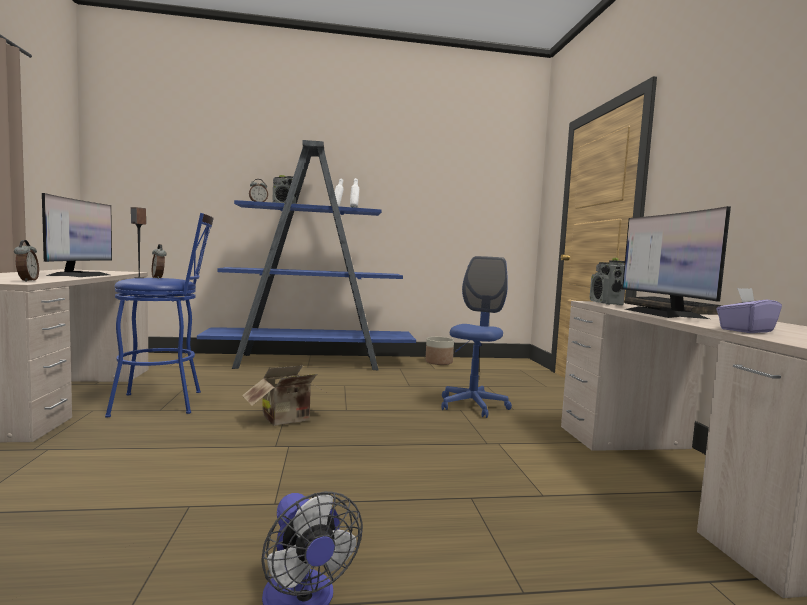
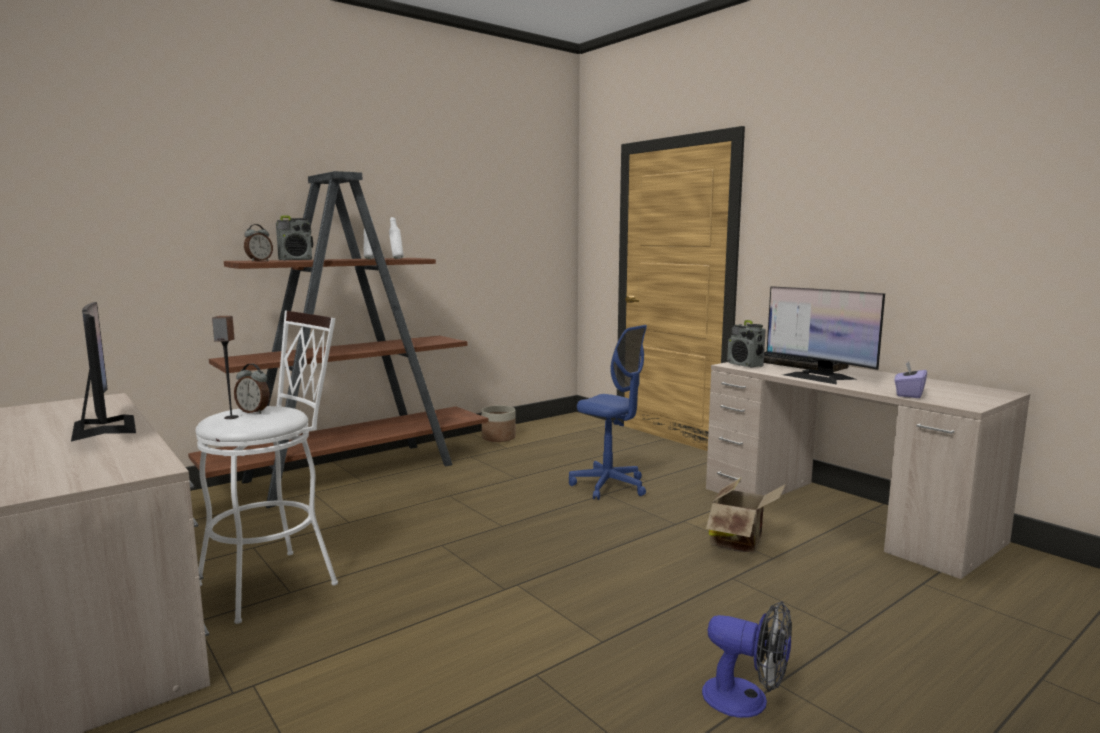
camera: 30 degrees left, 5 degrees up
alarm clock [14,240,39,282] -> none
blue stool [105,213,214,417] -> white stool [195,310,338,624]
blue bookcase [197,140,416,371] -> brown bookcase [188,171,488,508]
cardboard box [242,365,328,426] -> cardboard box moved to [706,477,786,553]
blue office chair [441,256,512,418] -> blue office chair turned 135 degrees clockwise [569,325,647,500]

